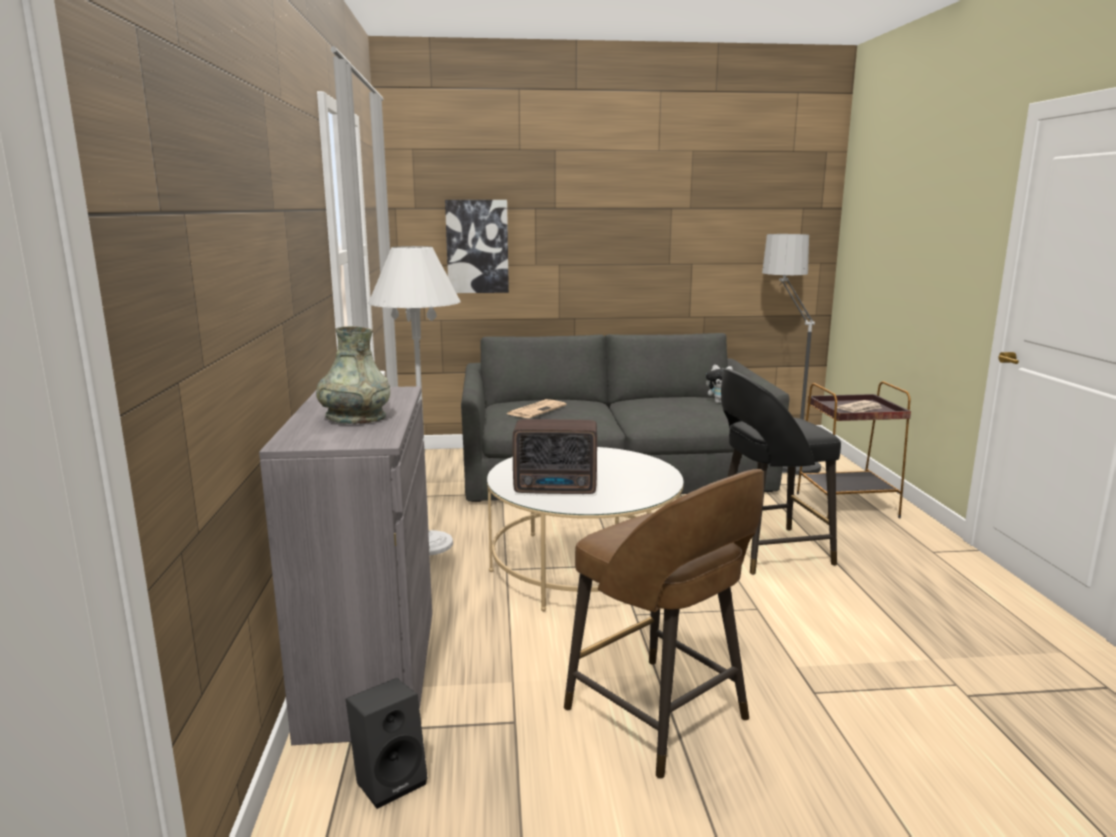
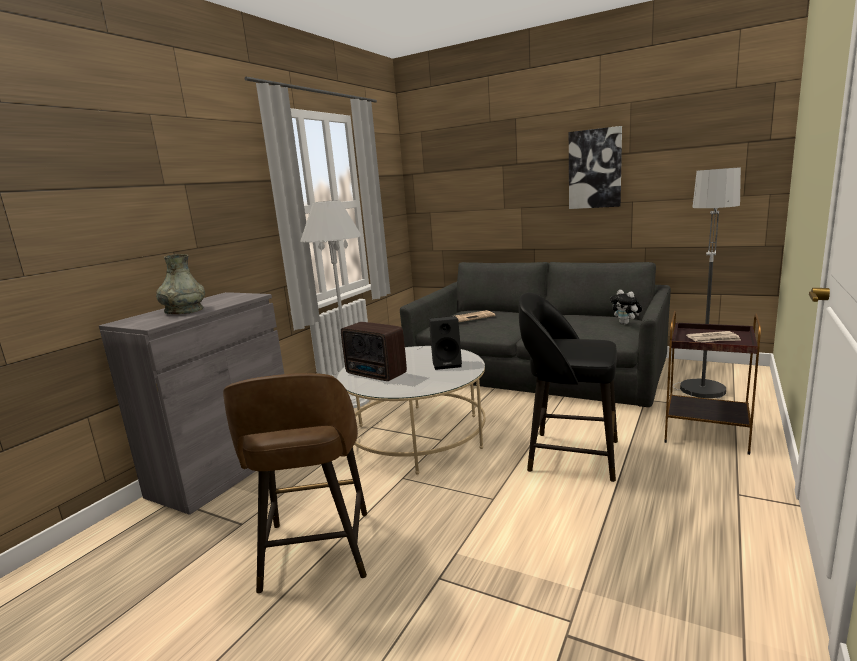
camera: 35 degrees right, 0 degrees up
black speaker [346,678,428,809] -> black speaker moved to [429,316,462,370]
picture [445,200,509,293] -> picture moved to [569,126,622,209]

